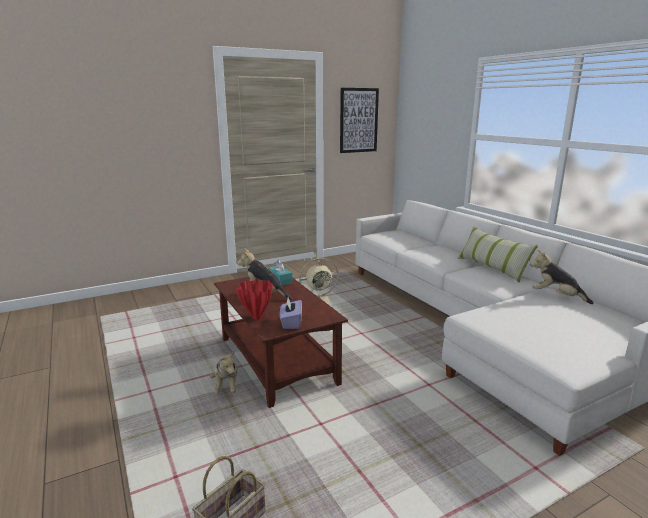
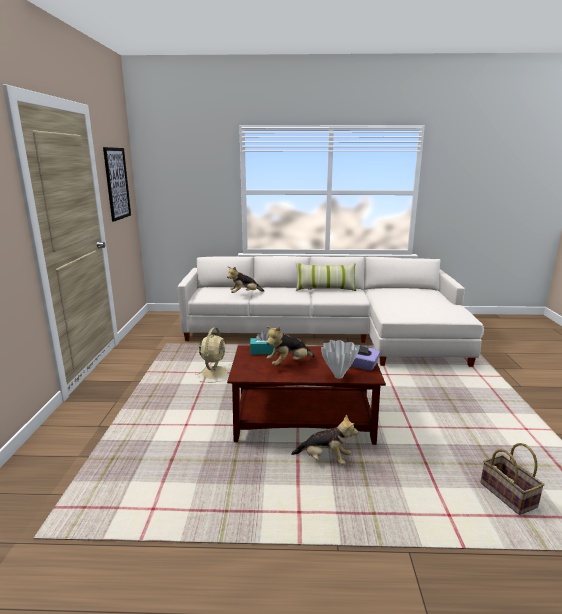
camera: 60 degrees left, 0 degrees up
red vase [236,279,273,320] -> white vase [321,340,360,379]
plush toy [530,250,593,304] -> plush toy moved to [227,267,264,293]

